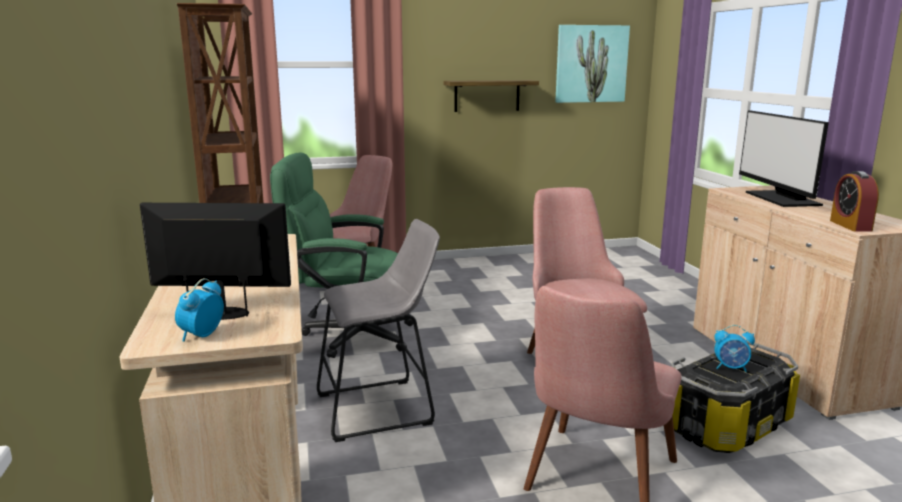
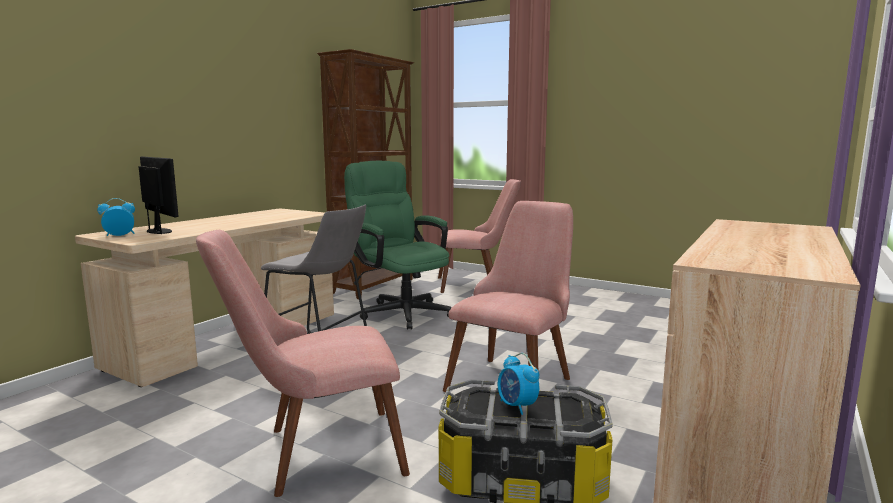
camera: 45 degrees right, 5 degrees down
shelf [443,80,539,112] -> none
picture [555,25,630,103] -> none
monitor [739,111,829,207] -> none
alarm clock [830,171,879,232] -> none

